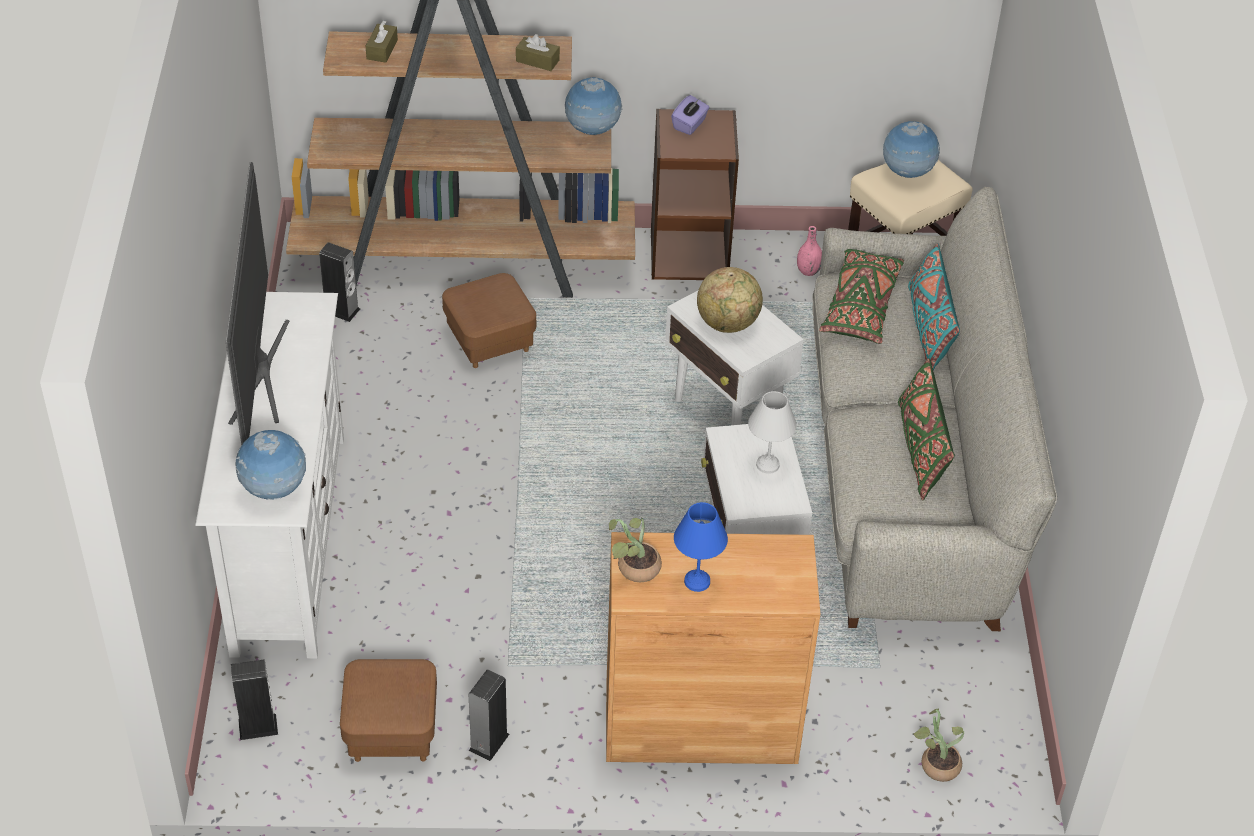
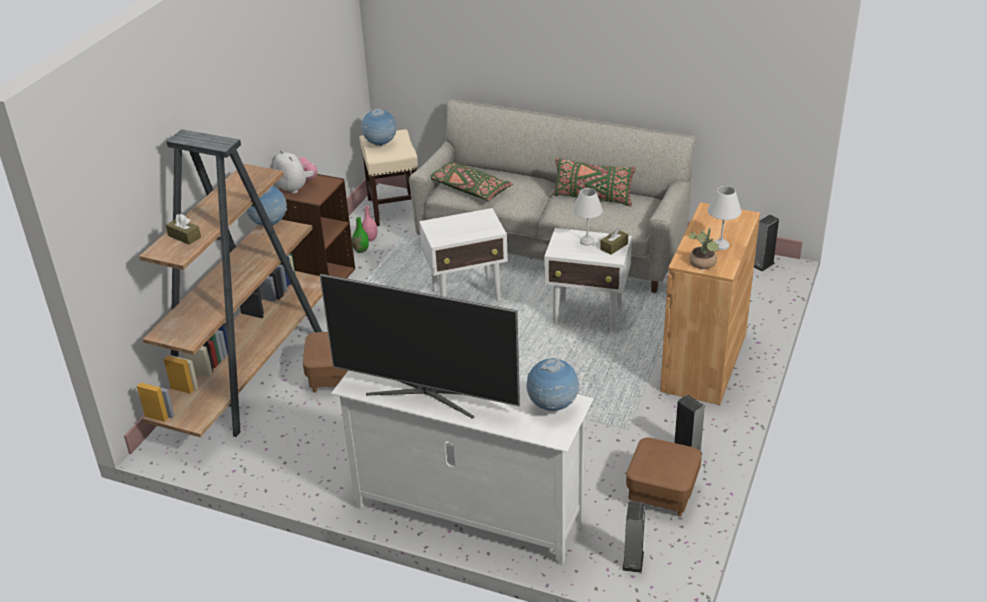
camera: 65 degrees left, 10 degrees down
speaker [319,242,360,322] -> speaker moved to [754,215,779,271]
brown tissue box [516,34,560,71] -> brown tissue box moved to [600,227,628,255]
purple tissue box [671,95,710,135] -> plush toy [273,150,318,194]
blue table lamp [674,502,728,592] -> white table lamp [707,186,741,250]
globe [697,267,763,333] -> none
turquoise pillow [908,243,960,370] -> none
potted plant [913,709,964,782] -> none
none -> green vase [352,217,369,253]

